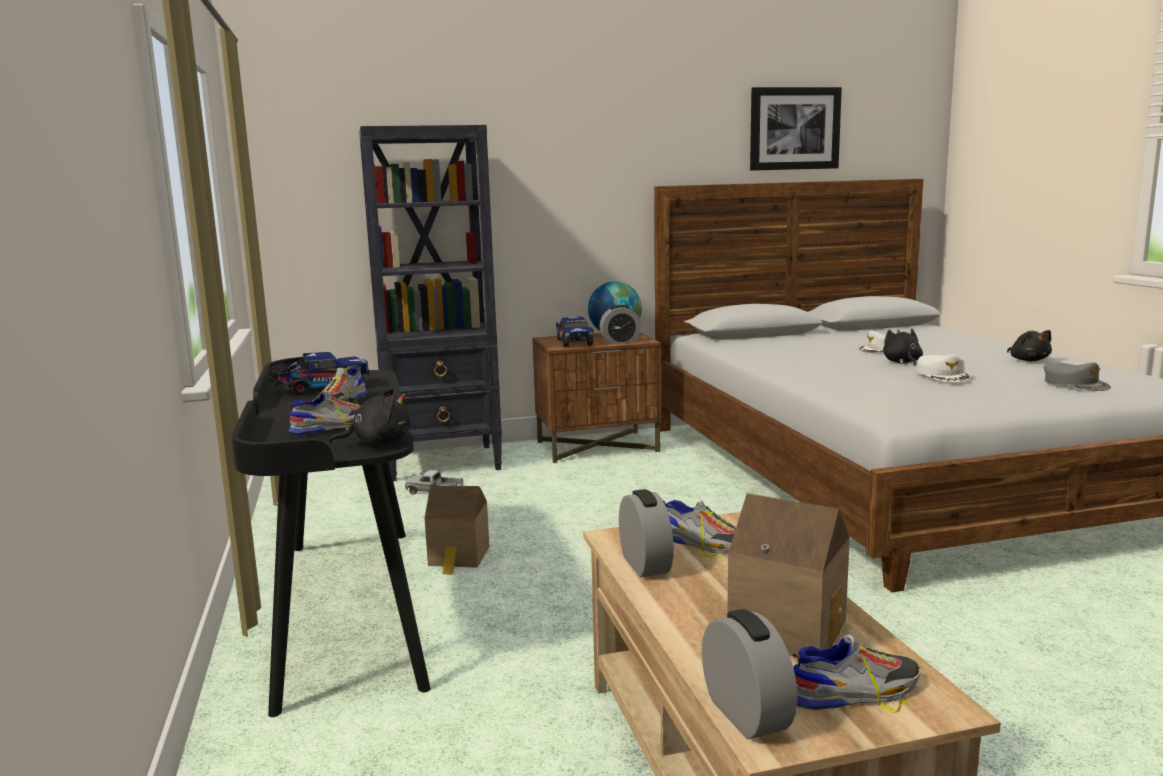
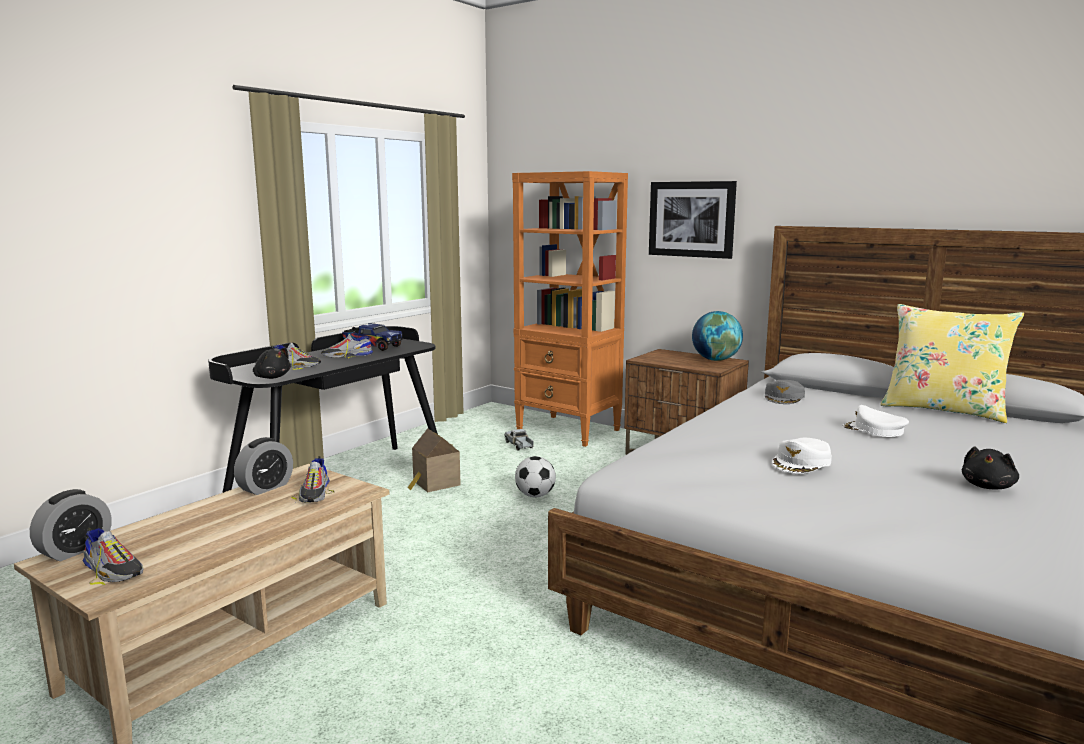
camera: 50 degrees right, 0 degrees up
black bookcase [359,125,502,481] -> orange bookcase [512,171,628,447]
toy truck [556,317,594,347] -> none
alarm clock [599,305,641,344] -> none
toy house [727,493,850,657] -> none
picture [750,87,842,171] -> picture moved to [649,181,737,259]
black plush toy [883,329,923,366] -> none
grey cap [1043,362,1111,391] -> grey cap moved to [765,380,805,404]
none -> football [515,456,556,497]
none -> yellow pillow [880,304,1024,423]

